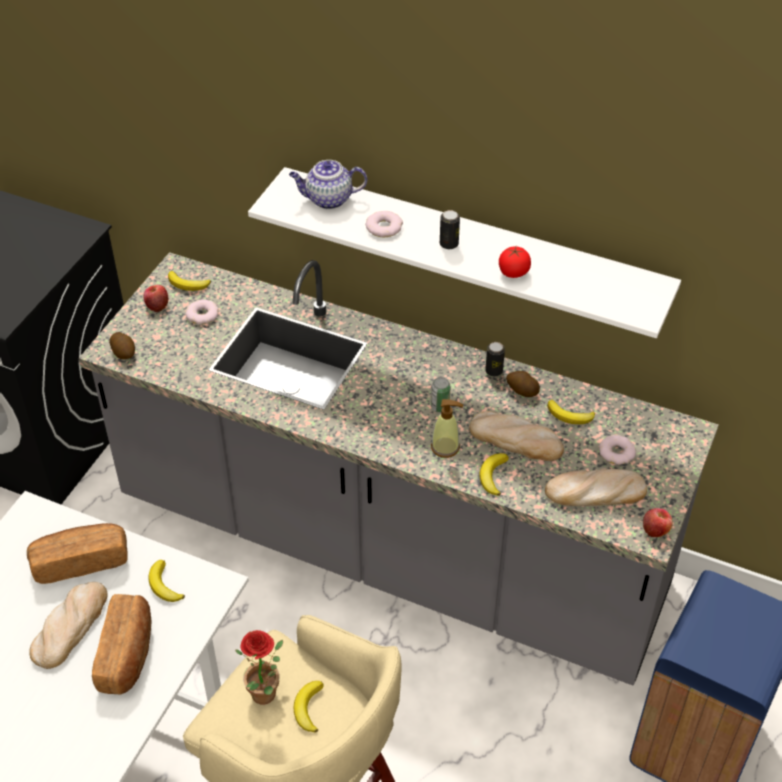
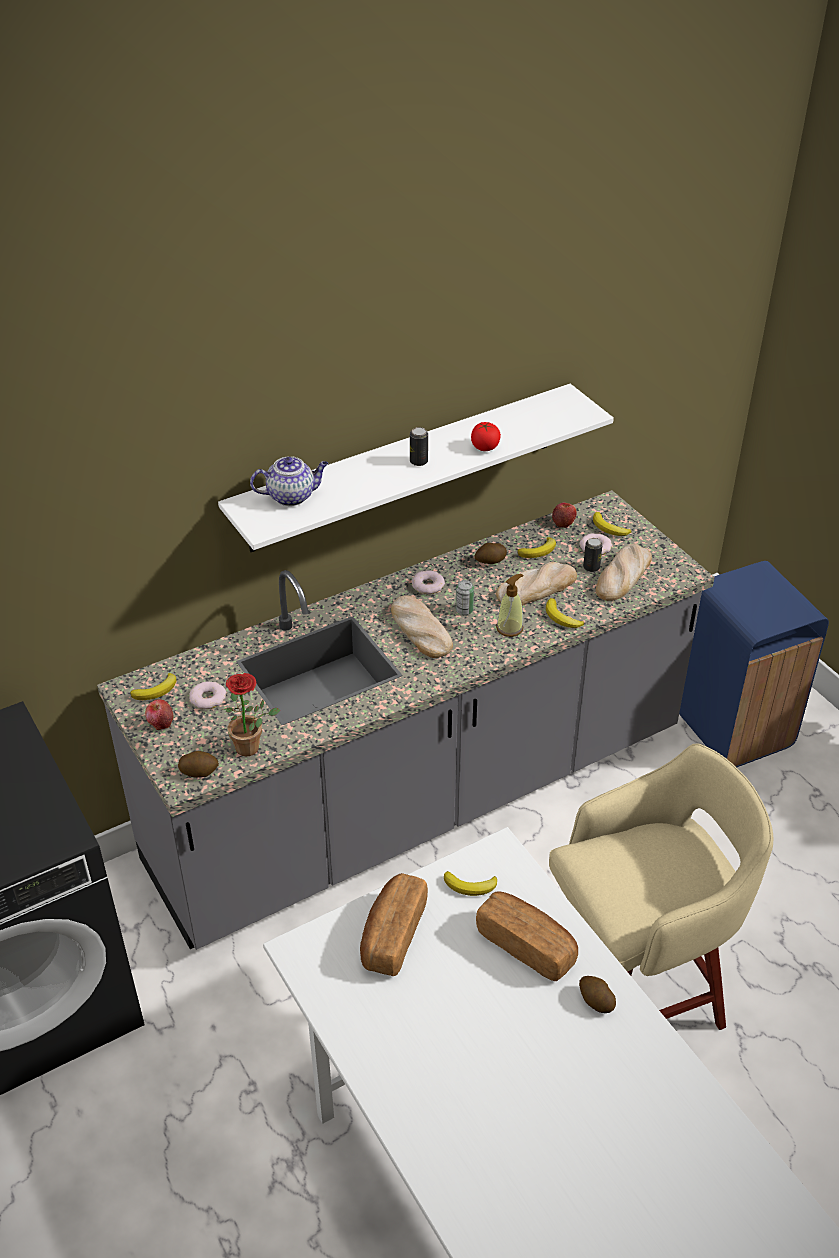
camera: 55 degrees left, 5 degrees down
bread [30,582,108,669] -> bread moved to [391,595,453,658]
potted plant [235,630,283,704] -> potted plant moved to [222,673,280,757]
teapot [289,160,367,209] -> teapot turned 135 degrees counterclockwise [250,456,329,506]
banana [294,681,324,733] -> banana moved to [593,512,632,536]
donut [366,211,403,237] -> donut moved to [412,570,445,594]
can [485,342,505,377] -> can moved to [583,538,603,572]
apple [643,508,673,537] -> apple moved to [552,503,577,528]
none -> potato [579,976,616,1013]

